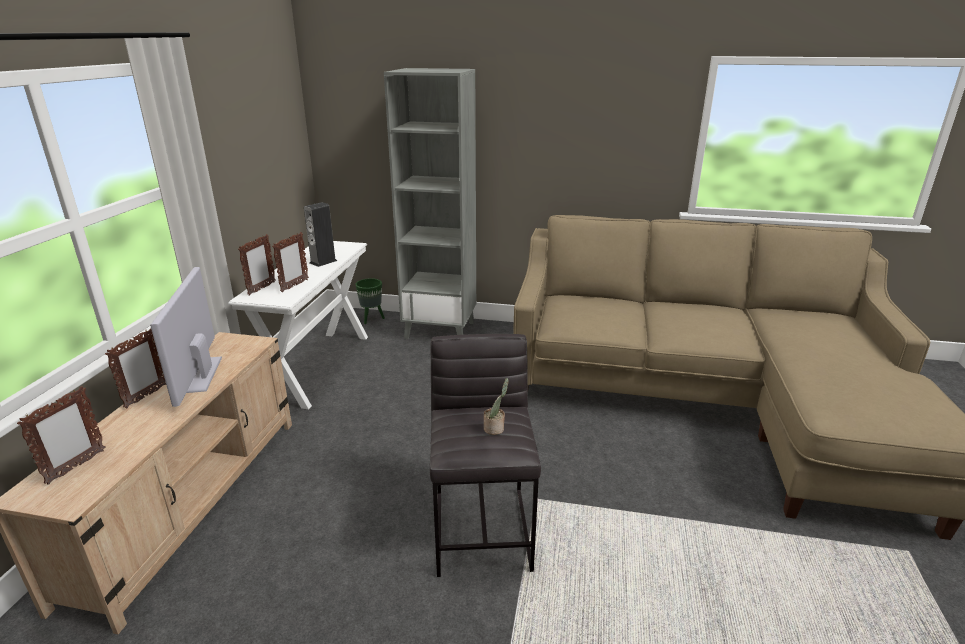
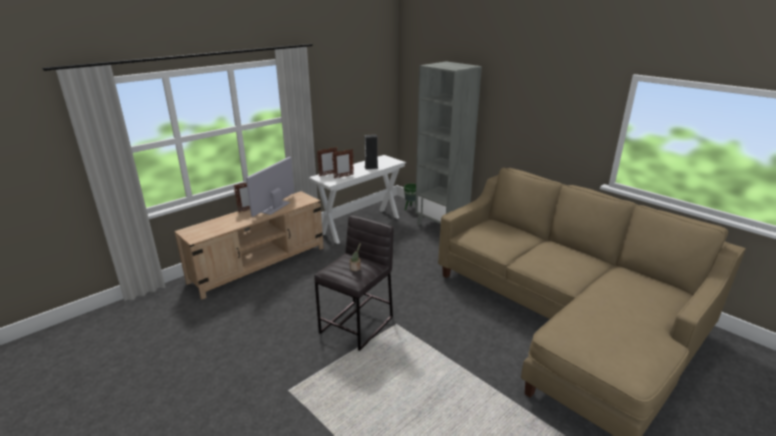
camera: 35 degrees right, 0 degrees up
picture frame [17,386,106,485] -> none

